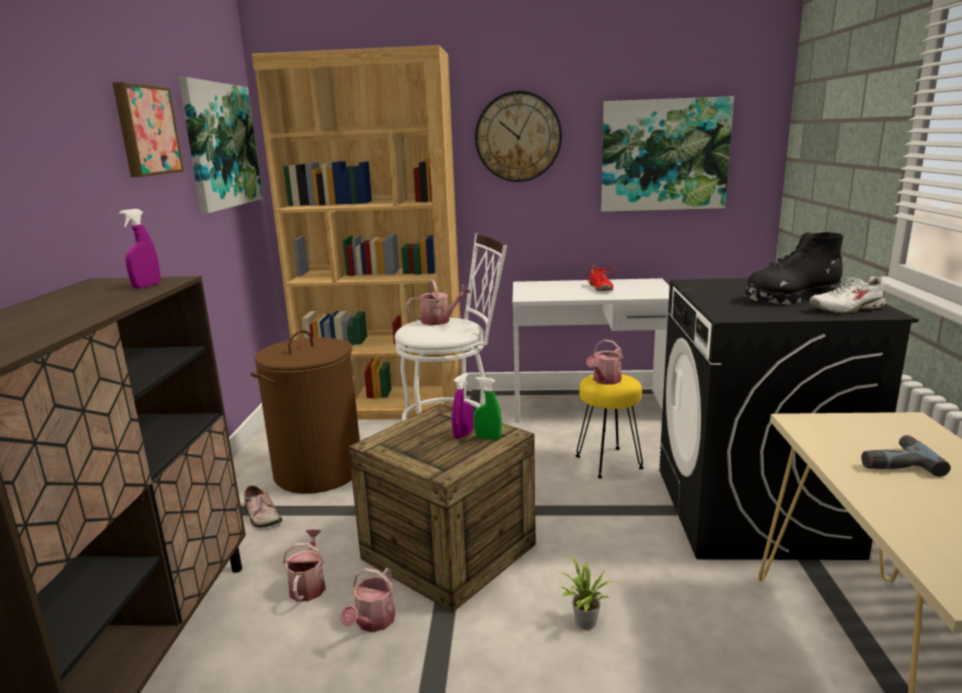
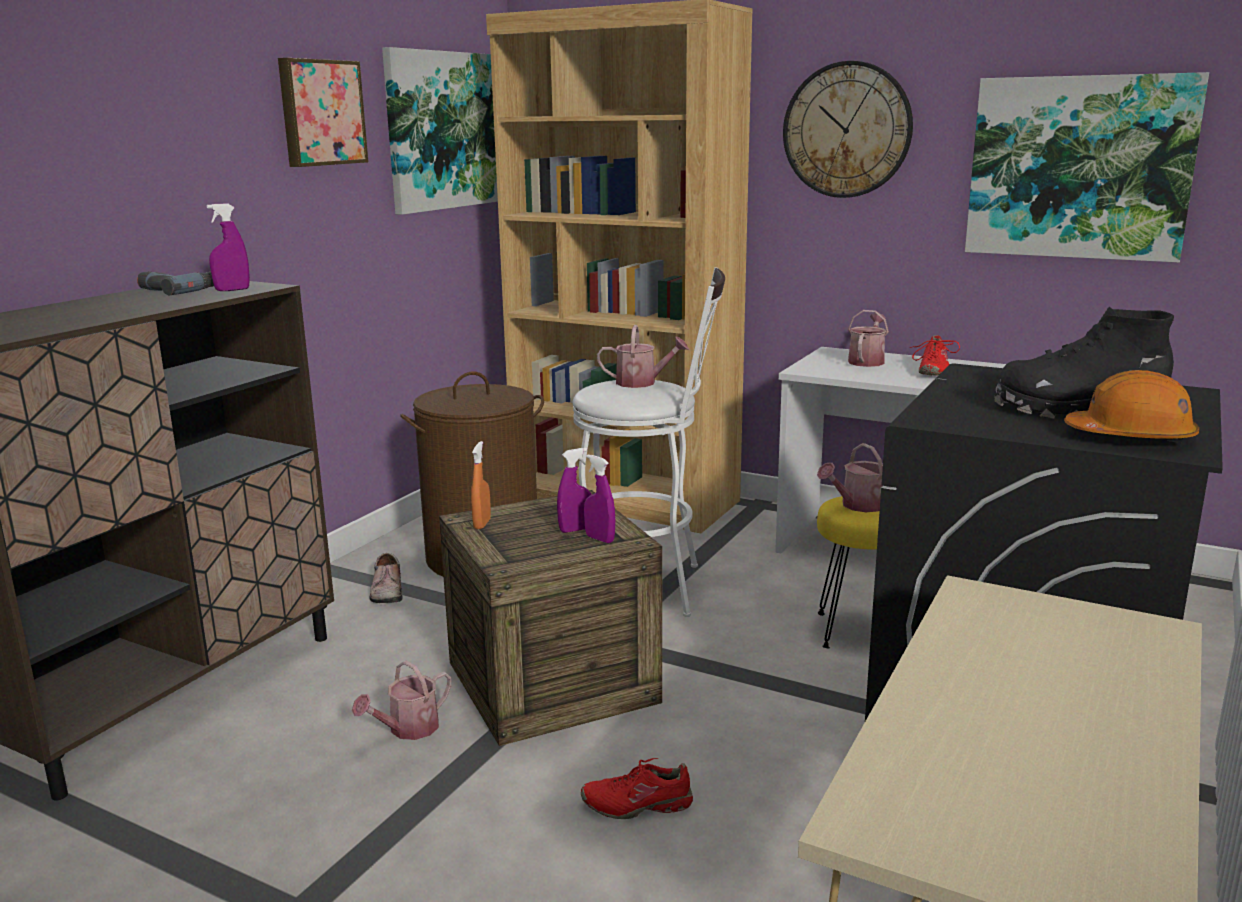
camera: 25 degrees right, 0 degrees up
watering can [283,529,326,602] -> watering can moved to [848,310,889,367]
green spray bottle [473,377,502,440] -> purple spray bottle [584,454,615,543]
potted plant [556,555,614,630] -> red shoe [581,758,693,819]
white shoe [809,276,889,313] -> orange hard hat [1064,370,1199,445]
power drill [861,435,951,477] -> power drill moved to [137,271,214,295]
none -> orange spray bottle [471,441,491,529]

